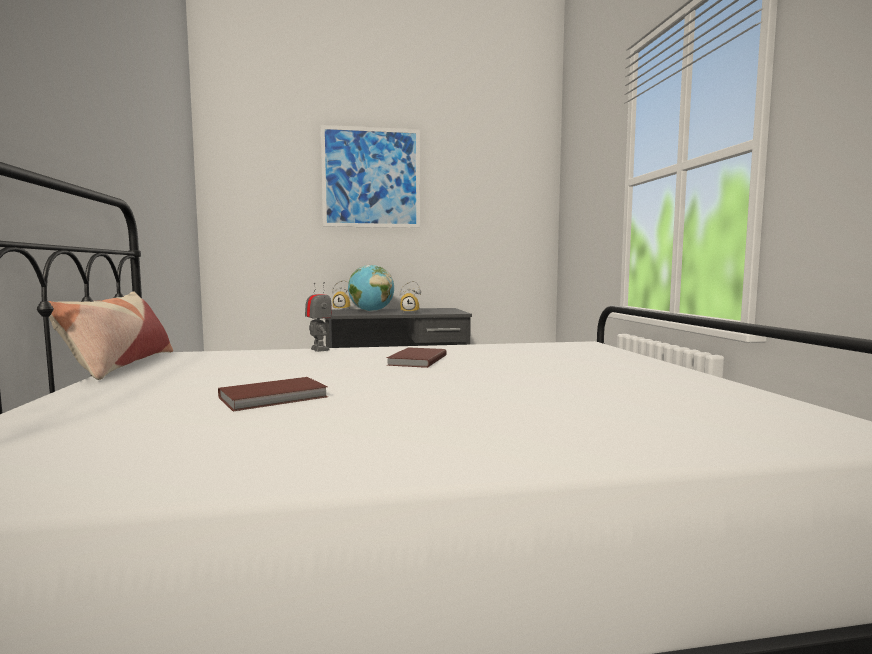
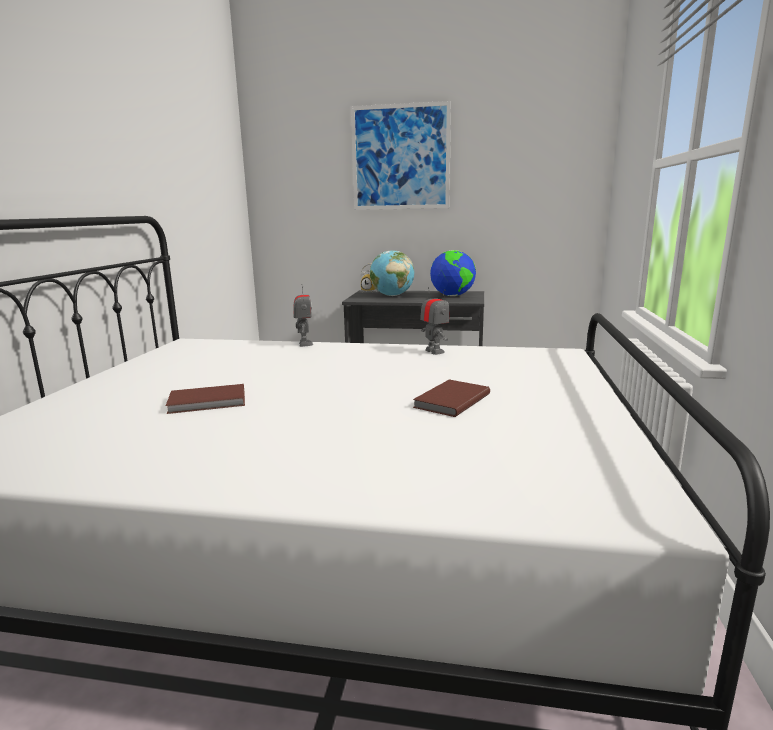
camera: 20 degrees right, 10 degrees up
pillow [49,291,173,380] -> none
brown book [386,347,447,368] -> brown book moved to [413,379,490,417]
alarm clock [400,281,421,313] -> none
none -> toy robot [420,287,449,355]
none -> globe [430,250,476,296]

